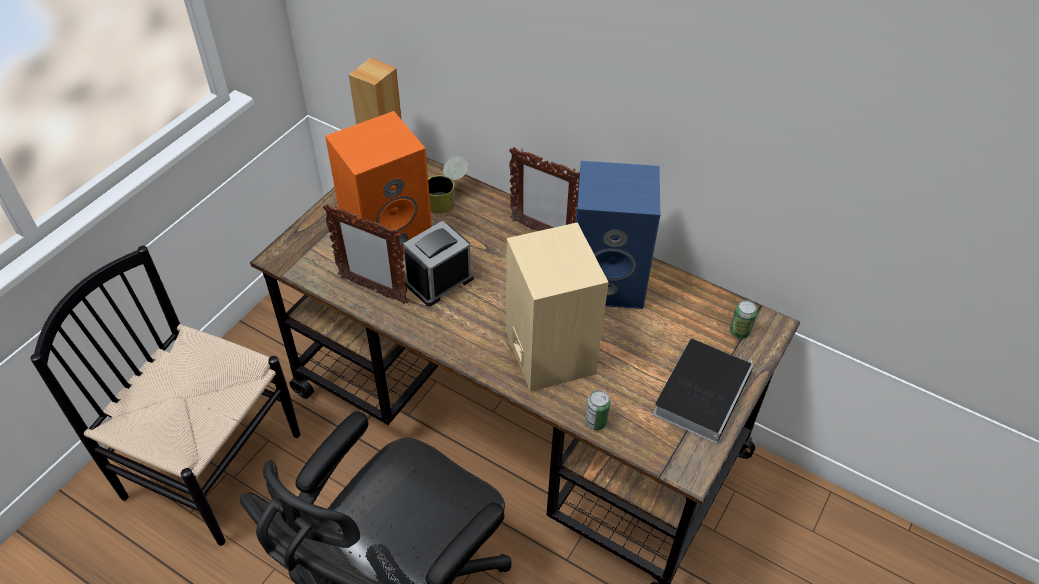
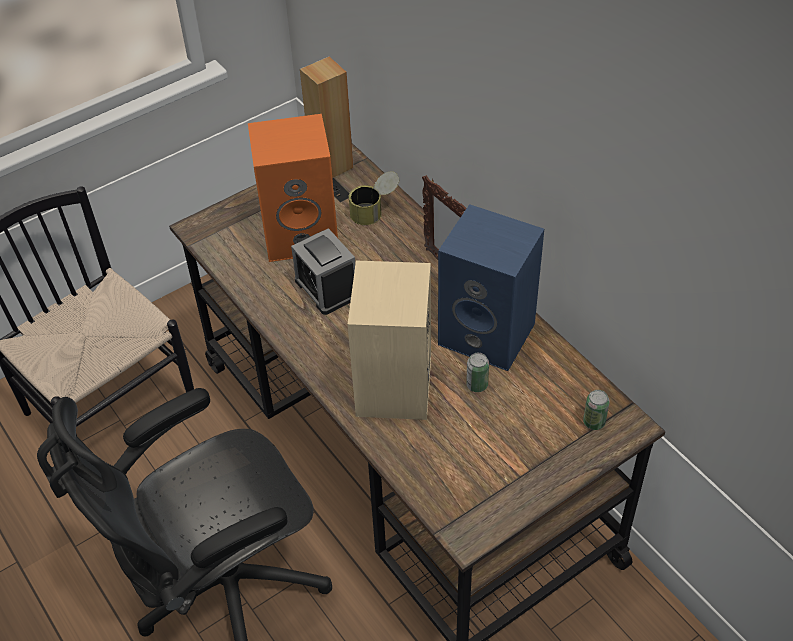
camera: 25 degrees right, 0 degrees up
picture frame [323,204,409,304] -> none
alarm clock [403,221,474,306] -> alarm clock turned 105 degrees counterclockwise [291,228,355,315]
can [585,390,611,430] -> can moved to [466,353,489,392]
book [653,339,754,444] -> none

